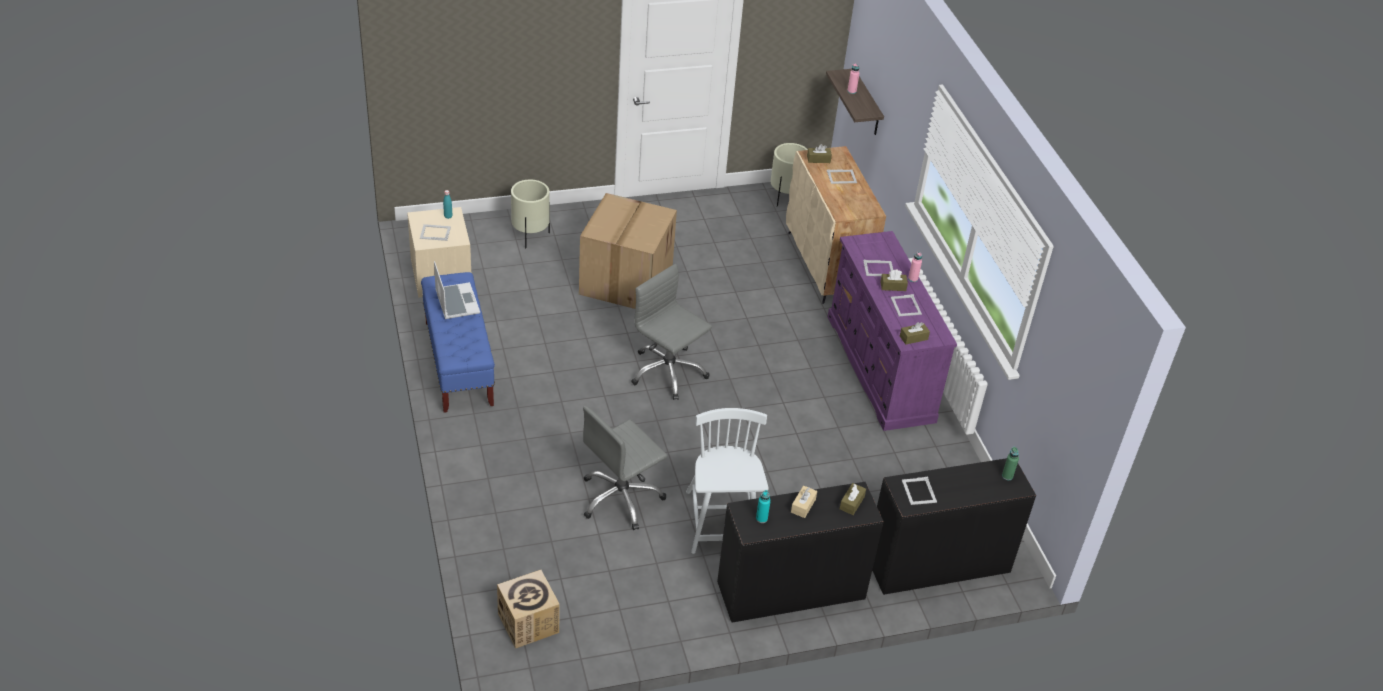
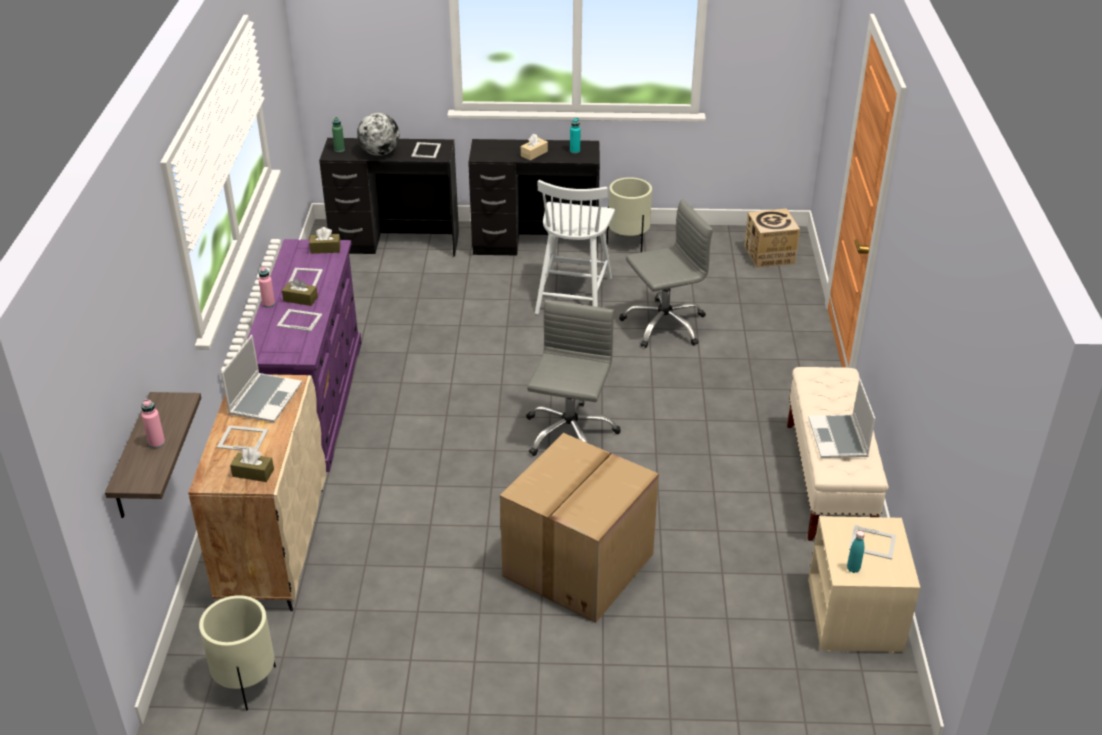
camera: 160 degrees left, 5 degrees down
blue bench [421,272,495,413] -> beige bench [787,367,889,541]
beige planter [511,180,550,248] -> beige planter moved to [607,177,652,252]
grey office chair [631,264,712,400] -> grey office chair turned 135 degrees counterclockwise [526,300,621,456]
brown tissue box [839,483,866,515] -> none
none -> laptop [221,335,302,422]
none -> globe [357,113,399,156]

